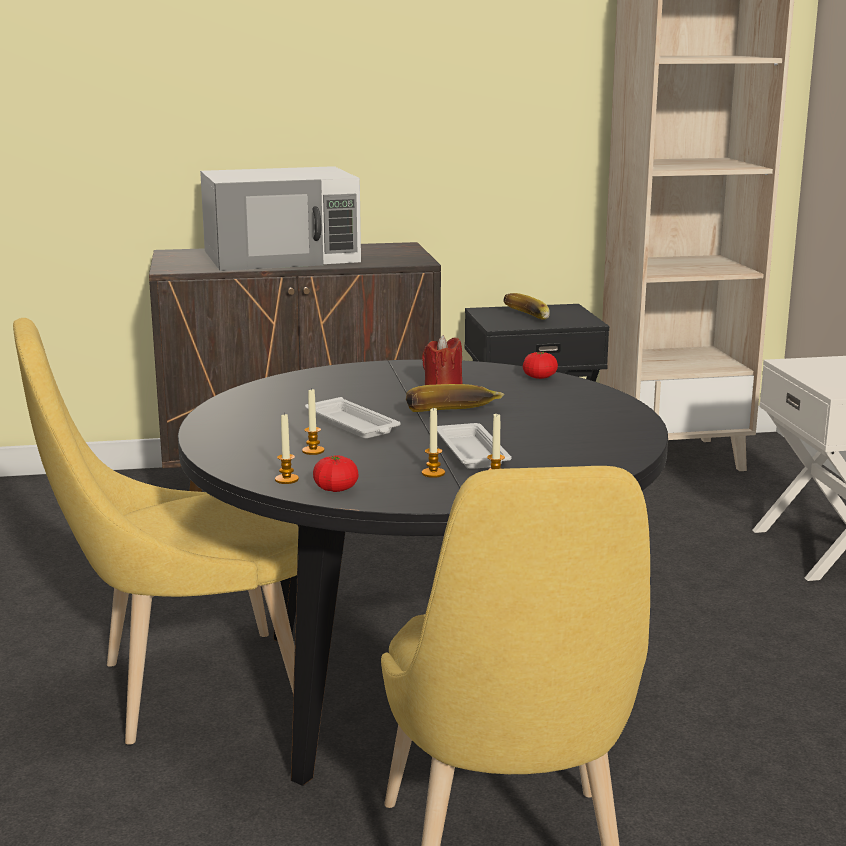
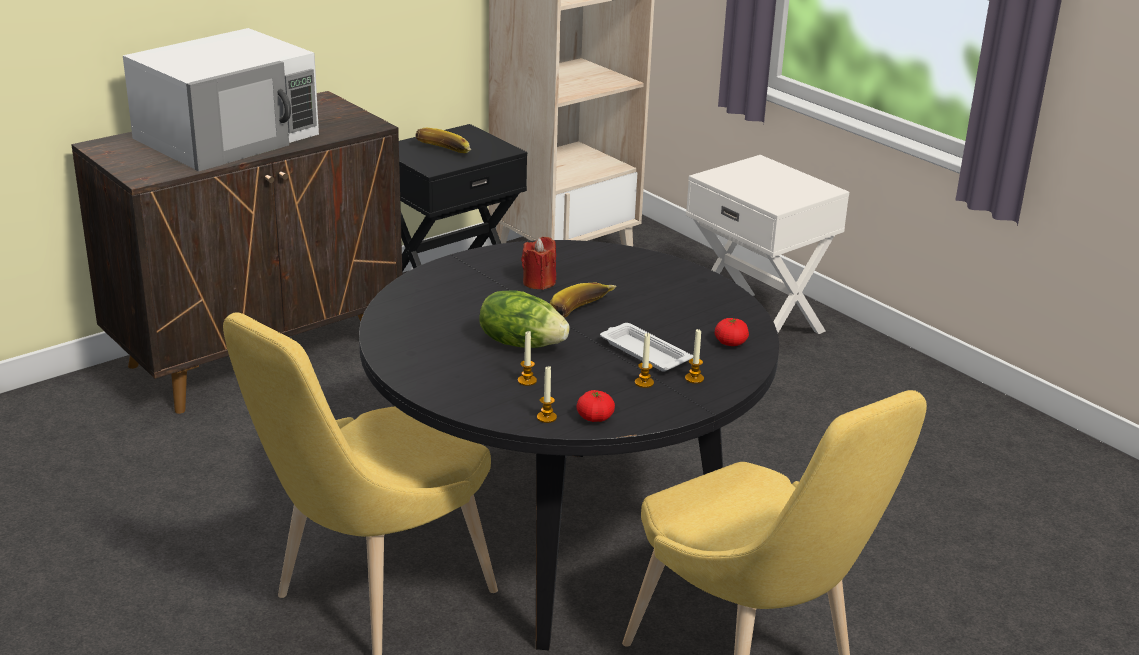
camera: 30 degrees left, 10 degrees up
white tray [305,397,401,439] -> lettuce [480,291,570,348]
tomato [523,352,558,379] -> tomato moved to [715,318,749,346]

